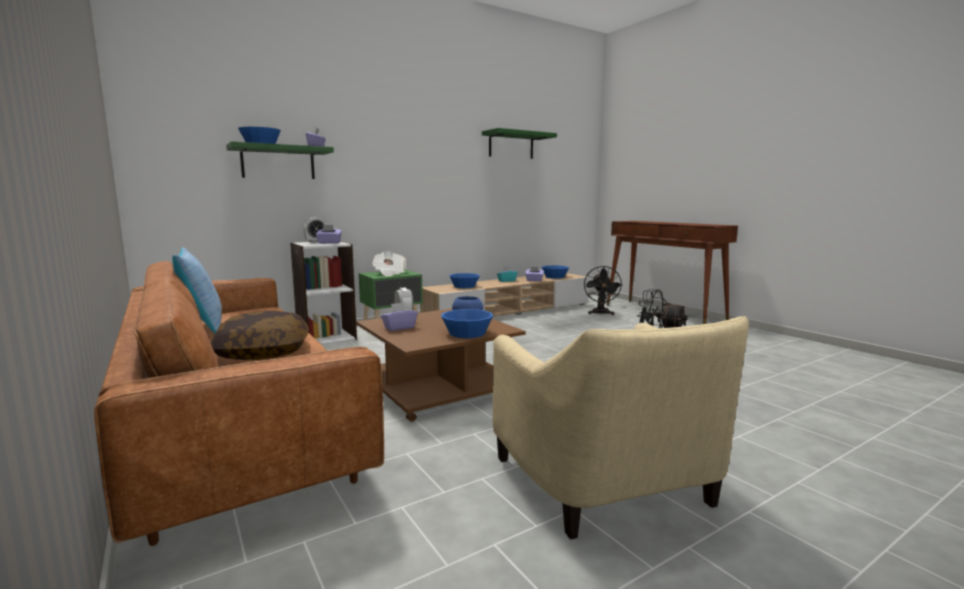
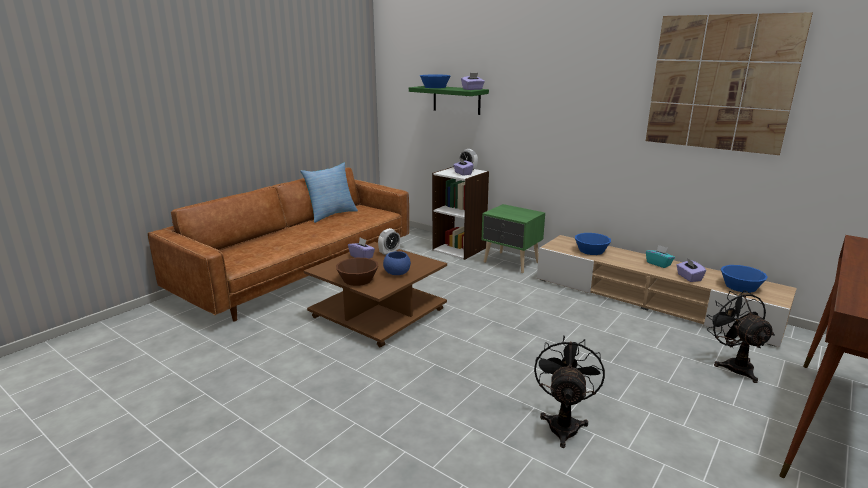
camera: 70 degrees right, 10 degrees up
pillow [210,311,309,360] -> none
newspaper [372,251,406,276] -> none
blue bowl [441,309,493,338] -> brown bowl [336,258,378,286]
green shelf [482,128,557,159] -> picture [646,12,813,155]
beige armchair [493,316,749,539] -> none
black fan [584,266,622,315] -> black fan turned 90 degrees clockwise [706,291,775,383]

